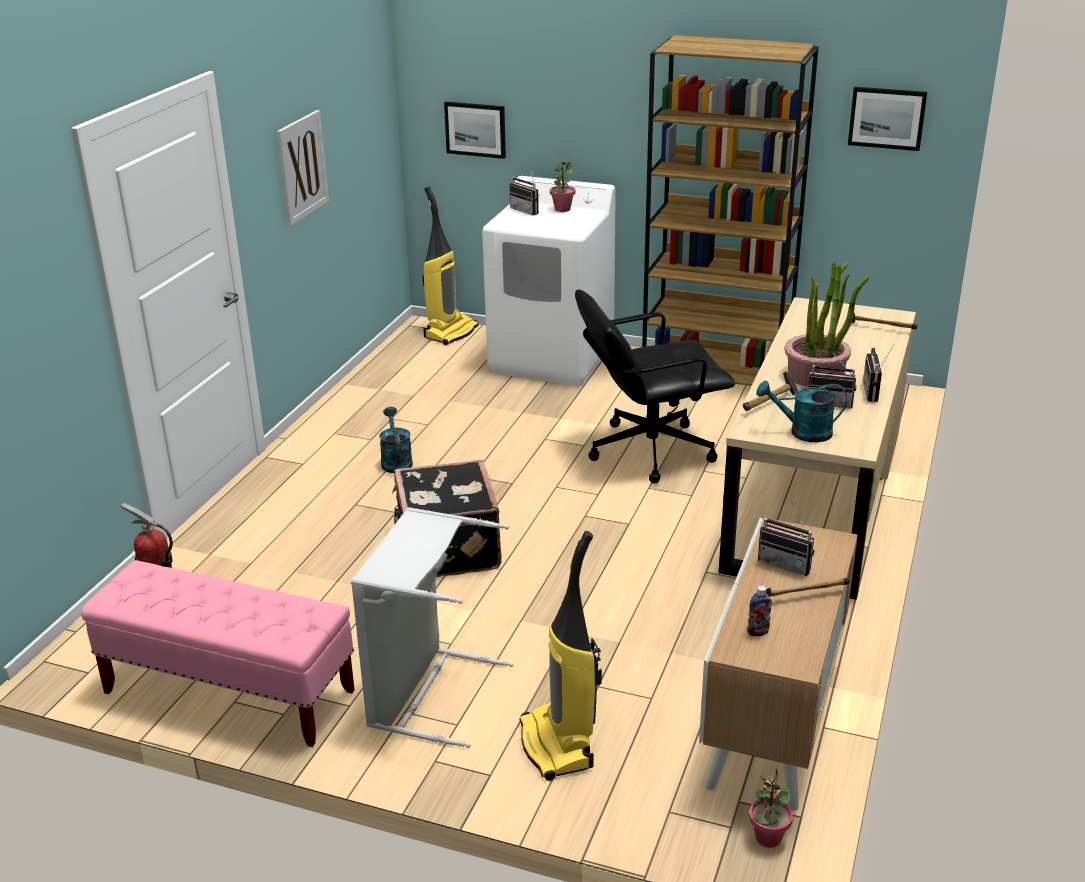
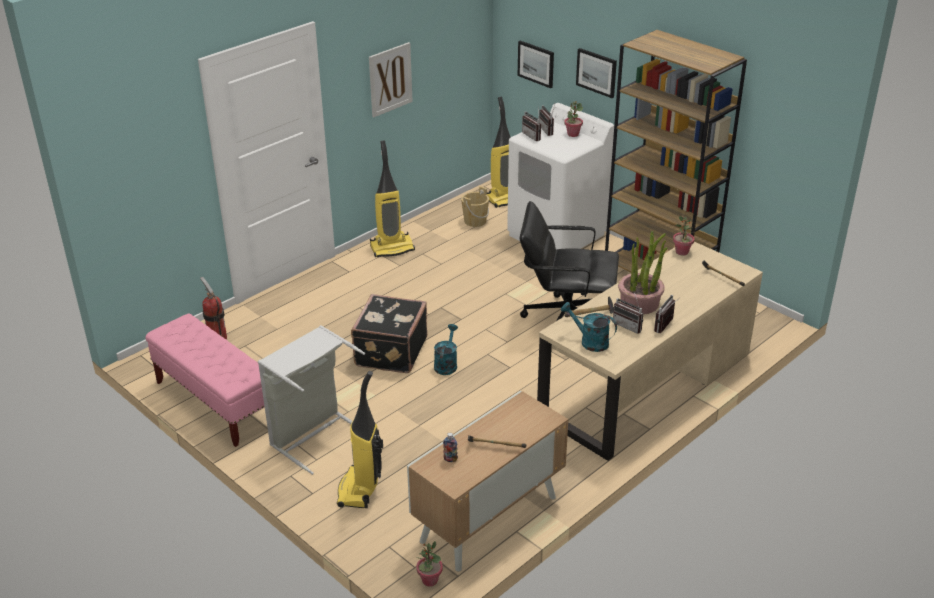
camera: 25 degrees right, 5 degrees up
turquoise watering can [379,407,413,473] -> turquoise watering can moved to [434,324,458,375]
radio [758,504,814,576] -> radio moved to [522,107,541,141]
picture [848,87,927,151] -> picture moved to [576,48,617,98]
none -> vacuum cleaner [370,140,415,257]
none -> beige bucket [461,186,489,227]
none -> potted plant [673,216,694,256]

